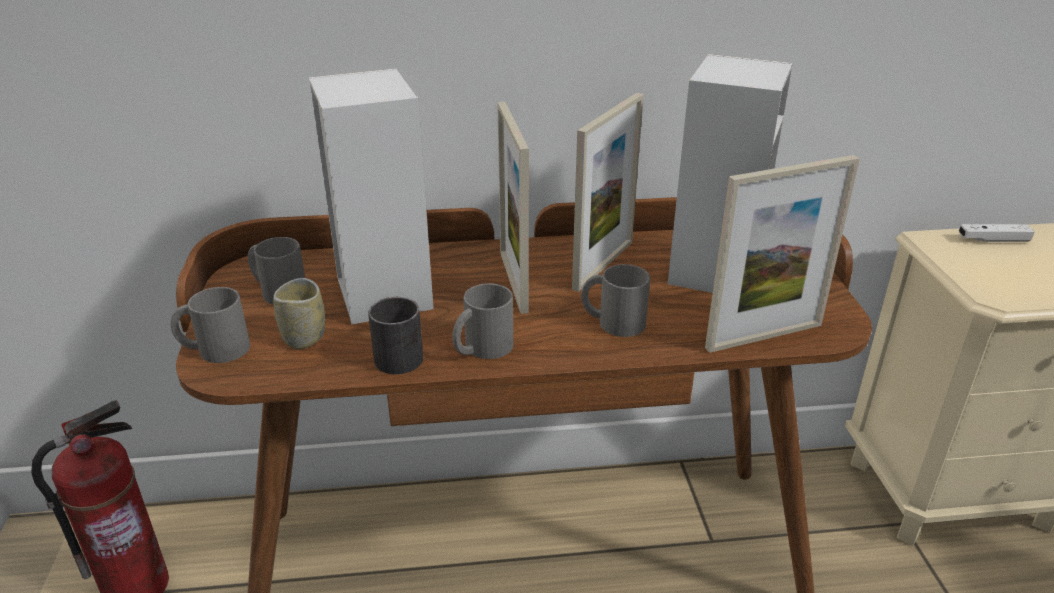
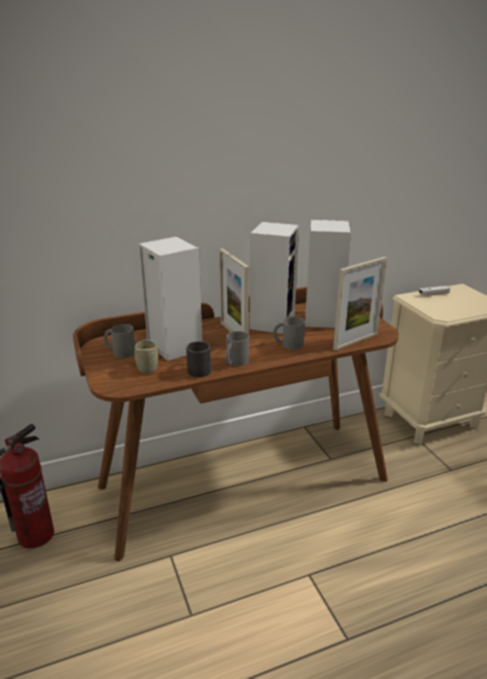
camera: 15 degrees left, 5 degrees down
grey mug [171,287,250,363] -> none
picture frame [572,93,644,292] -> speaker [250,222,299,334]

